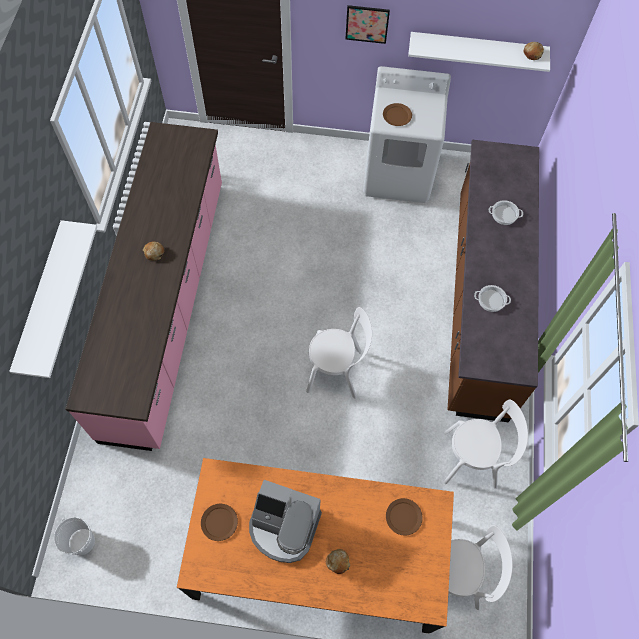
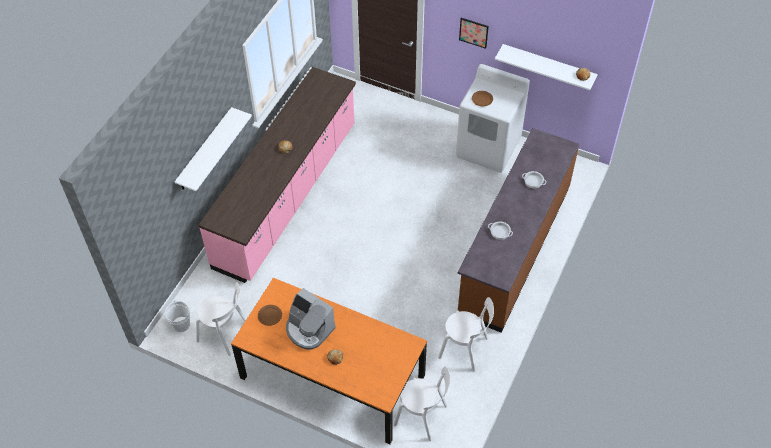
camera: 20 degrees right, 10 degrees down
white chair [306,307,372,399] -> white chair moved to [196,282,246,356]
brown plate [386,498,423,536] -> none

